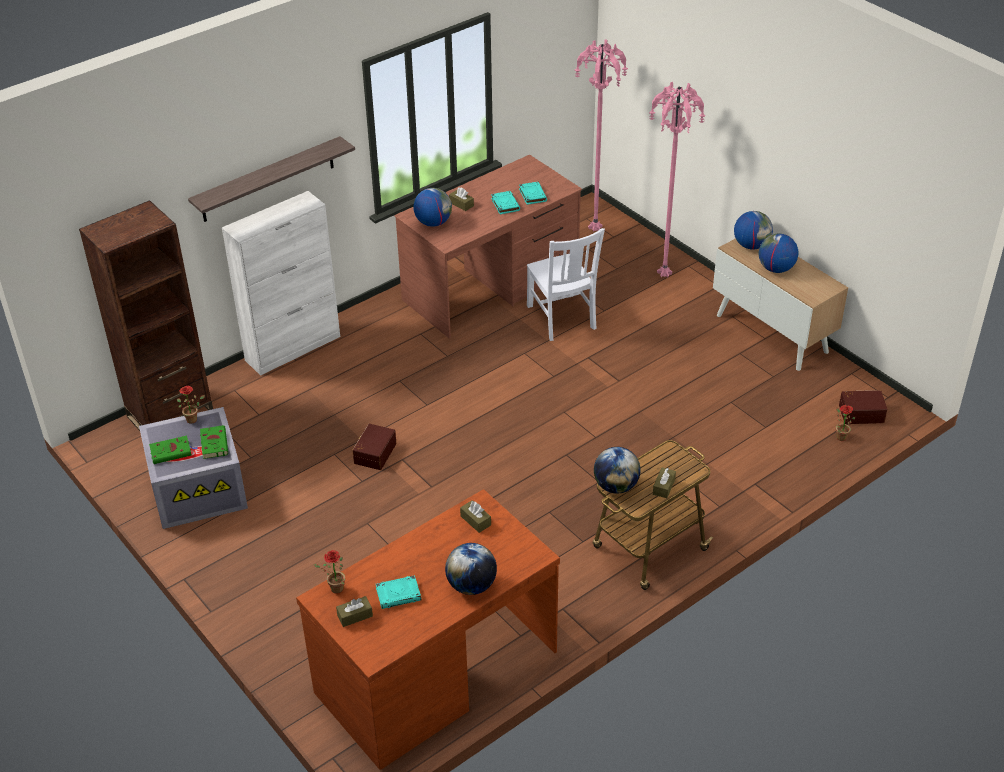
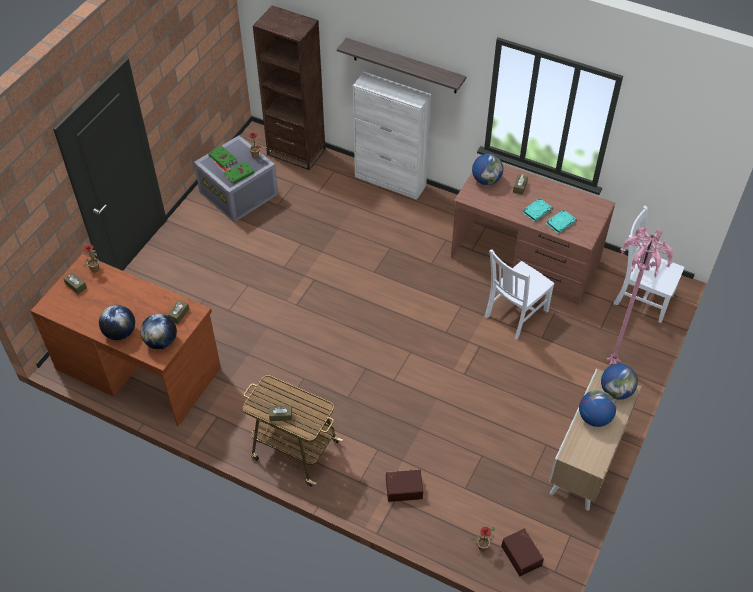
camera: 65 degrees right, 10 degrees up
brown storage box [352,424,396,470] -> brown storage box moved to [386,469,423,502]
turquoise book [376,575,422,609] -> none
pink floor lamp [575,39,628,232] -> white chair [613,206,684,323]
globe [594,447,641,494] -> globe moved to [140,314,177,349]

